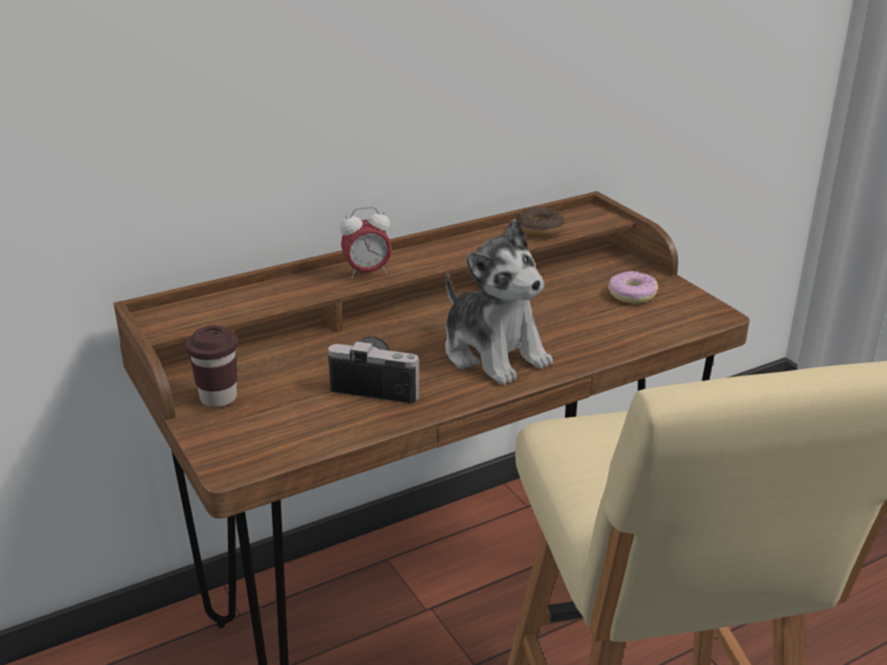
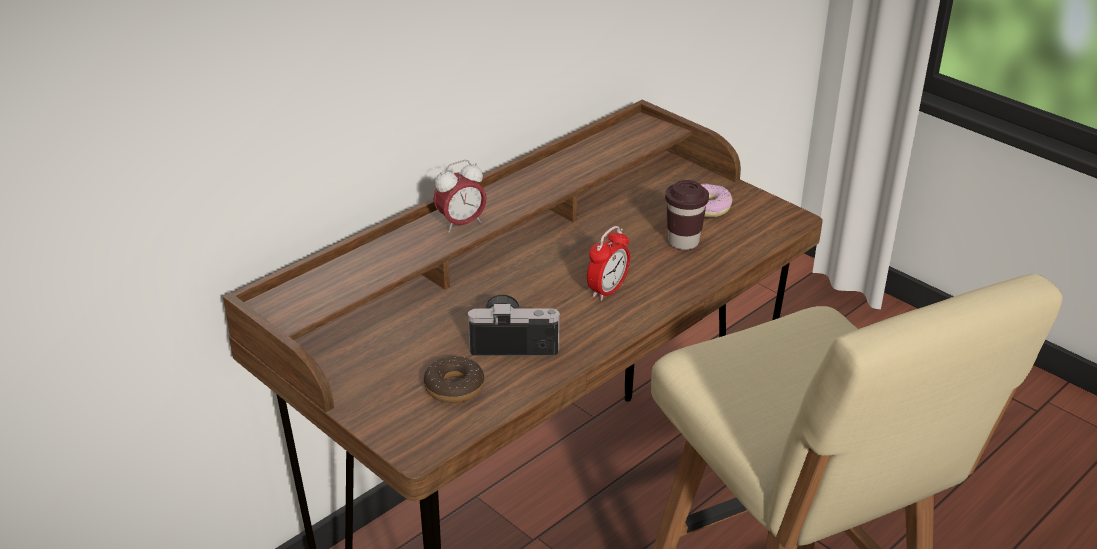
camera: 15 degrees left, 5 degrees up
brown cup [185,325,238,407] -> brown cup moved to [665,180,709,250]
plush toy [445,219,553,385] -> alarm clock [587,226,630,301]
donut [516,207,565,237] -> donut moved to [424,356,484,403]

